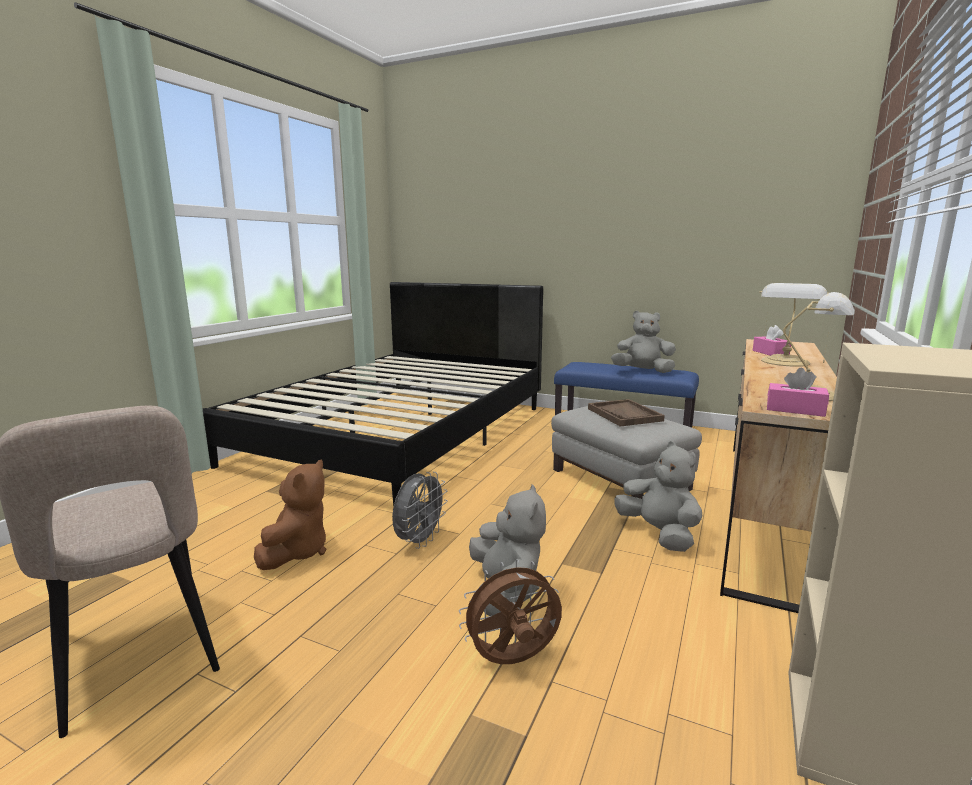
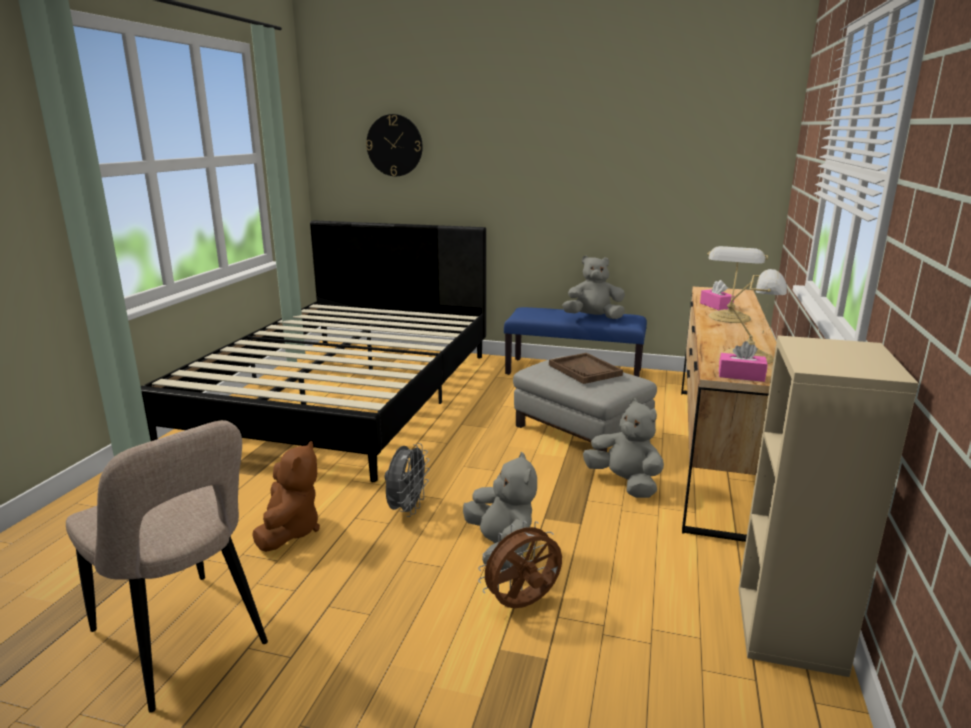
camera: 10 degrees left, 5 degrees up
none -> wall clock [366,114,423,176]

